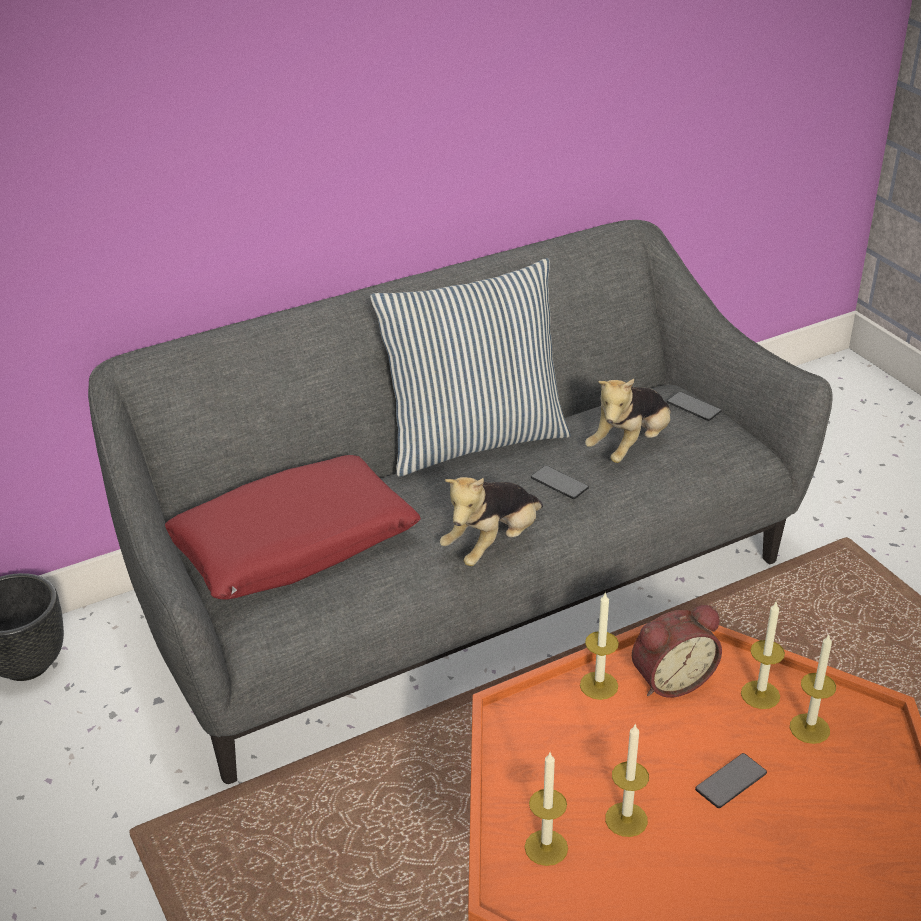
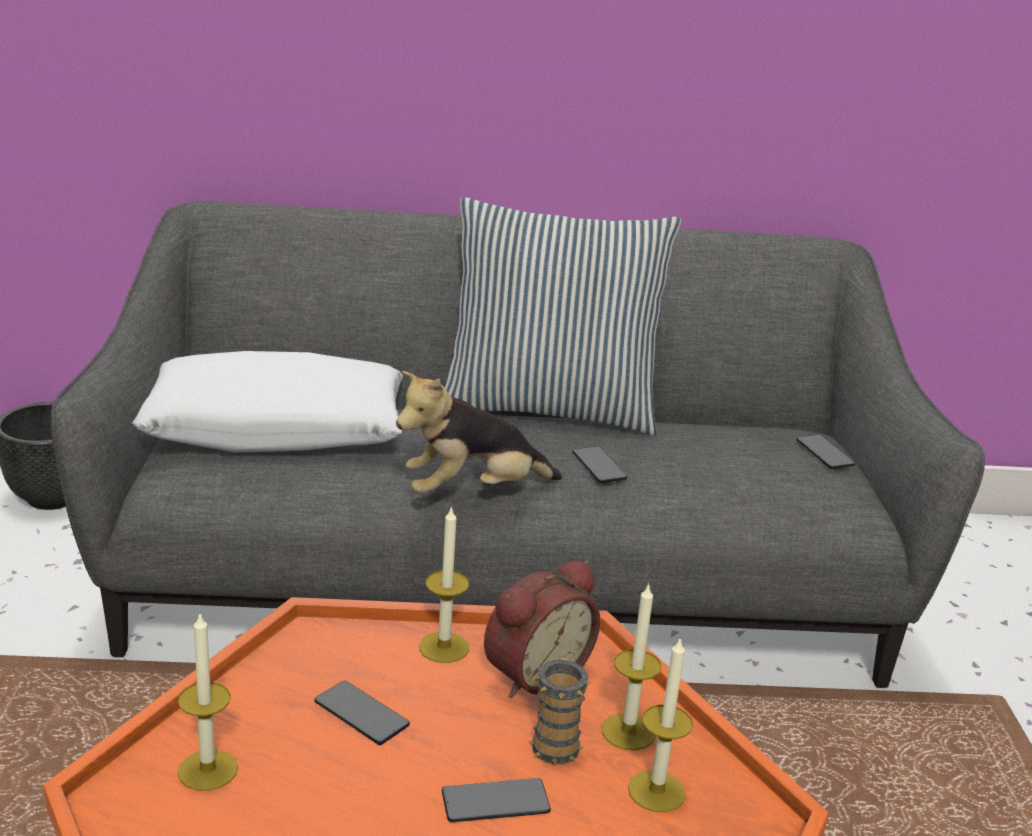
camera: 25 degrees right, 10 degrees down
red pillow [165,455,421,600] -> white pillow [132,351,403,453]
plush toy [585,379,671,463] -> none
candle [605,725,649,837] -> none
alarm clock [632,605,722,698] -> alarm clock turned 45 degrees counterclockwise [484,560,600,698]
none -> phone [315,681,410,745]
none -> mug [528,657,592,764]

